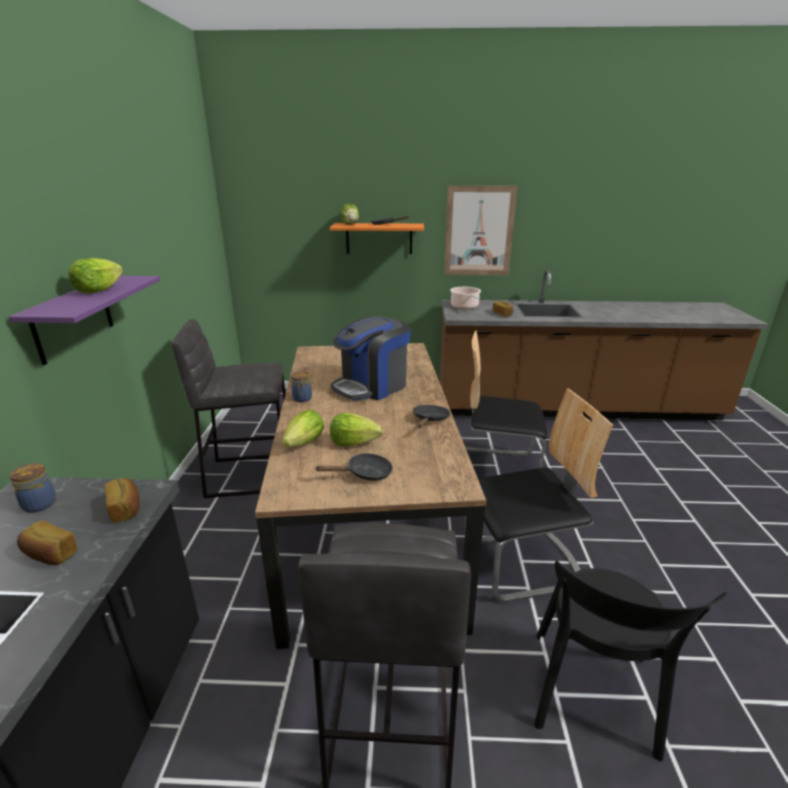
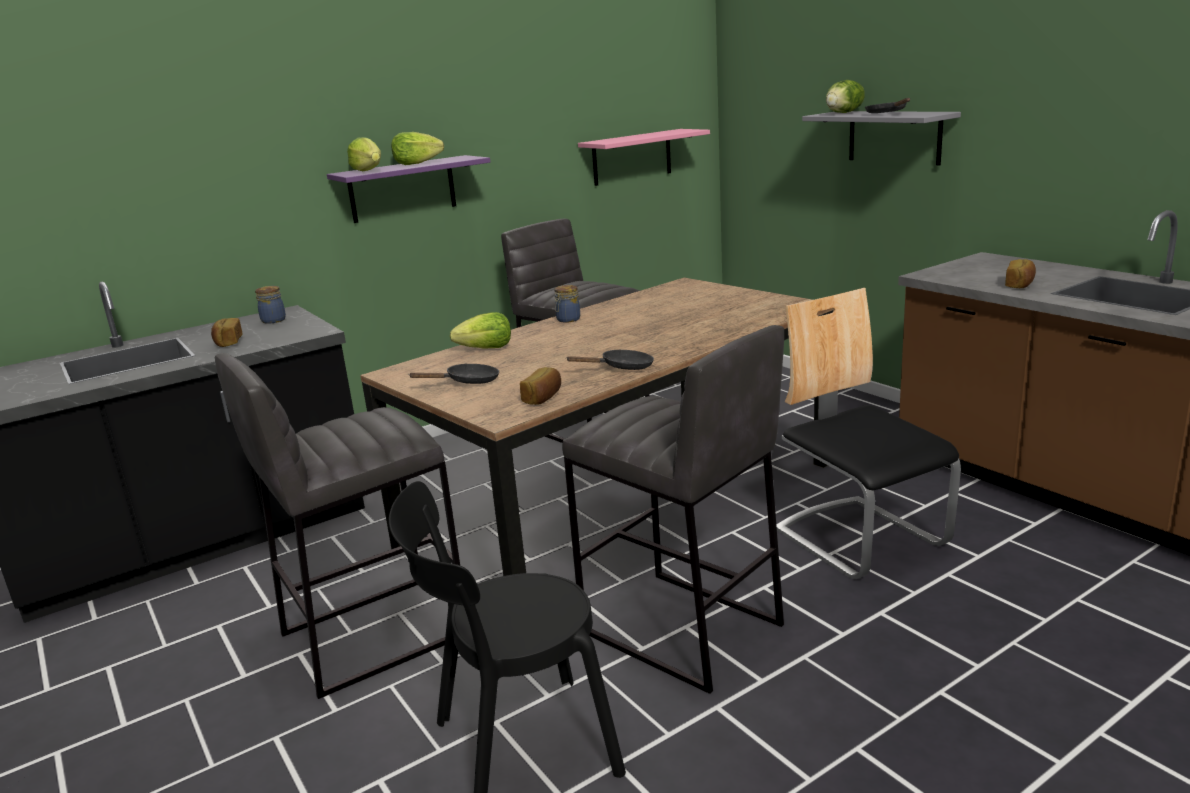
camera: 55 degrees right, 5 degrees down
bread [104,478,139,522] -> bread moved to [520,367,561,405]
black frying pan [315,453,393,481] -> black frying pan turned 60 degrees counterclockwise [408,363,499,384]
orange shelf [330,223,424,254] -> grey shelf [802,111,961,166]
lettuce [330,413,383,446] -> lettuce moved to [347,137,381,171]
coffee machine [331,317,411,400] -> none
picture [444,186,518,276] -> none
cooking pot [450,287,481,309] -> none
chair [465,388,613,602] -> grey stool [562,325,784,694]
none -> pink shelf [578,129,710,186]

